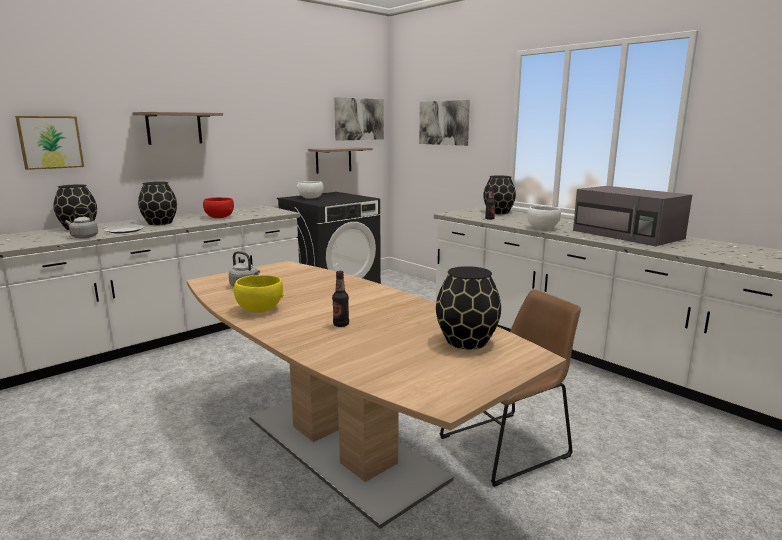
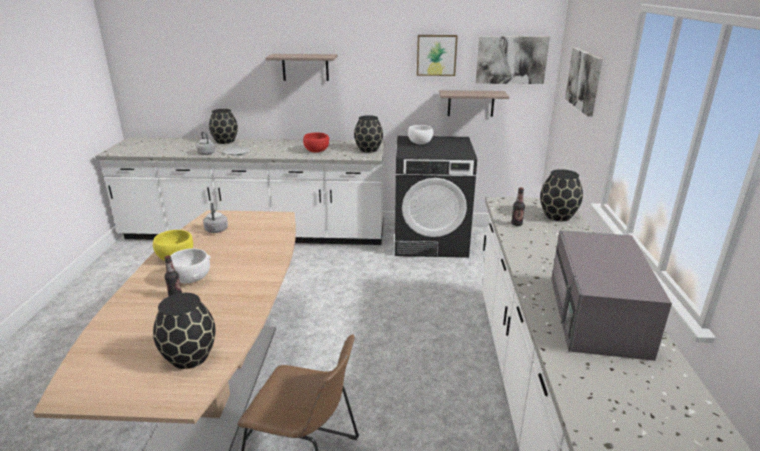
camera: 45 degrees right, 10 degrees up
picture [15,116,84,170] -> picture moved to [417,35,458,76]
black vase [138,182,177,225] -> black vase moved to [354,115,383,153]
white bowl [527,206,561,229] -> white bowl moved to [171,248,211,283]

